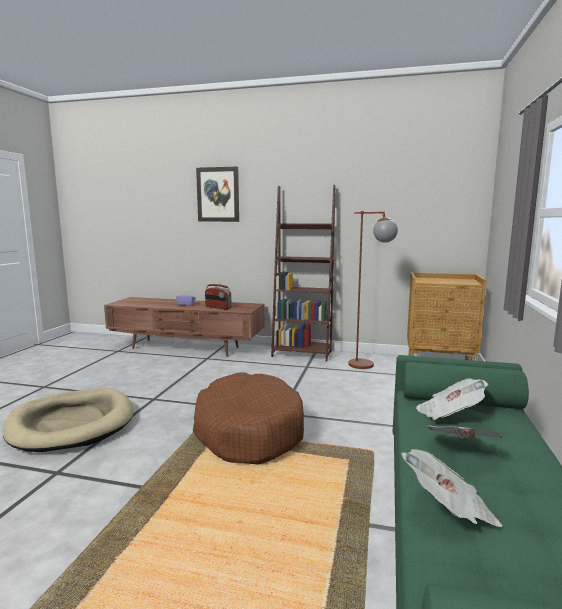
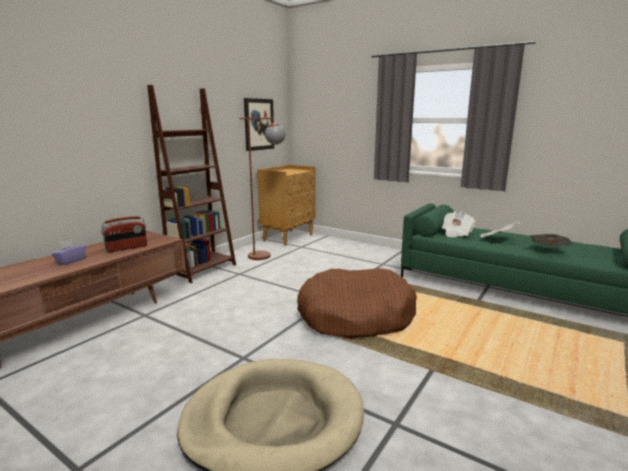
camera: 70 degrees left, 5 degrees up
picture [196,166,239,222] -> picture moved to [244,98,274,151]

